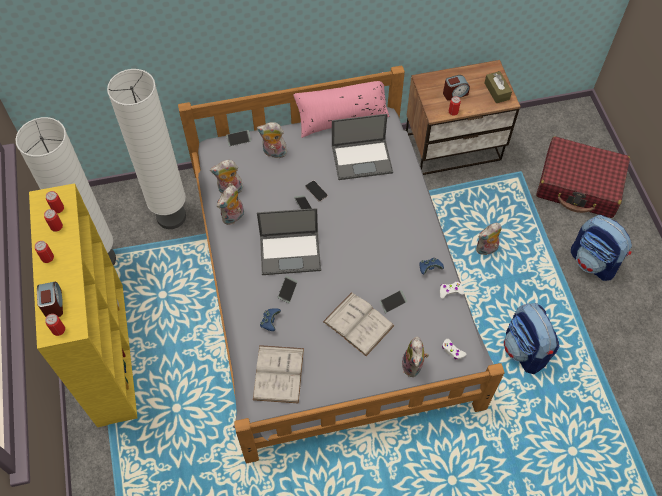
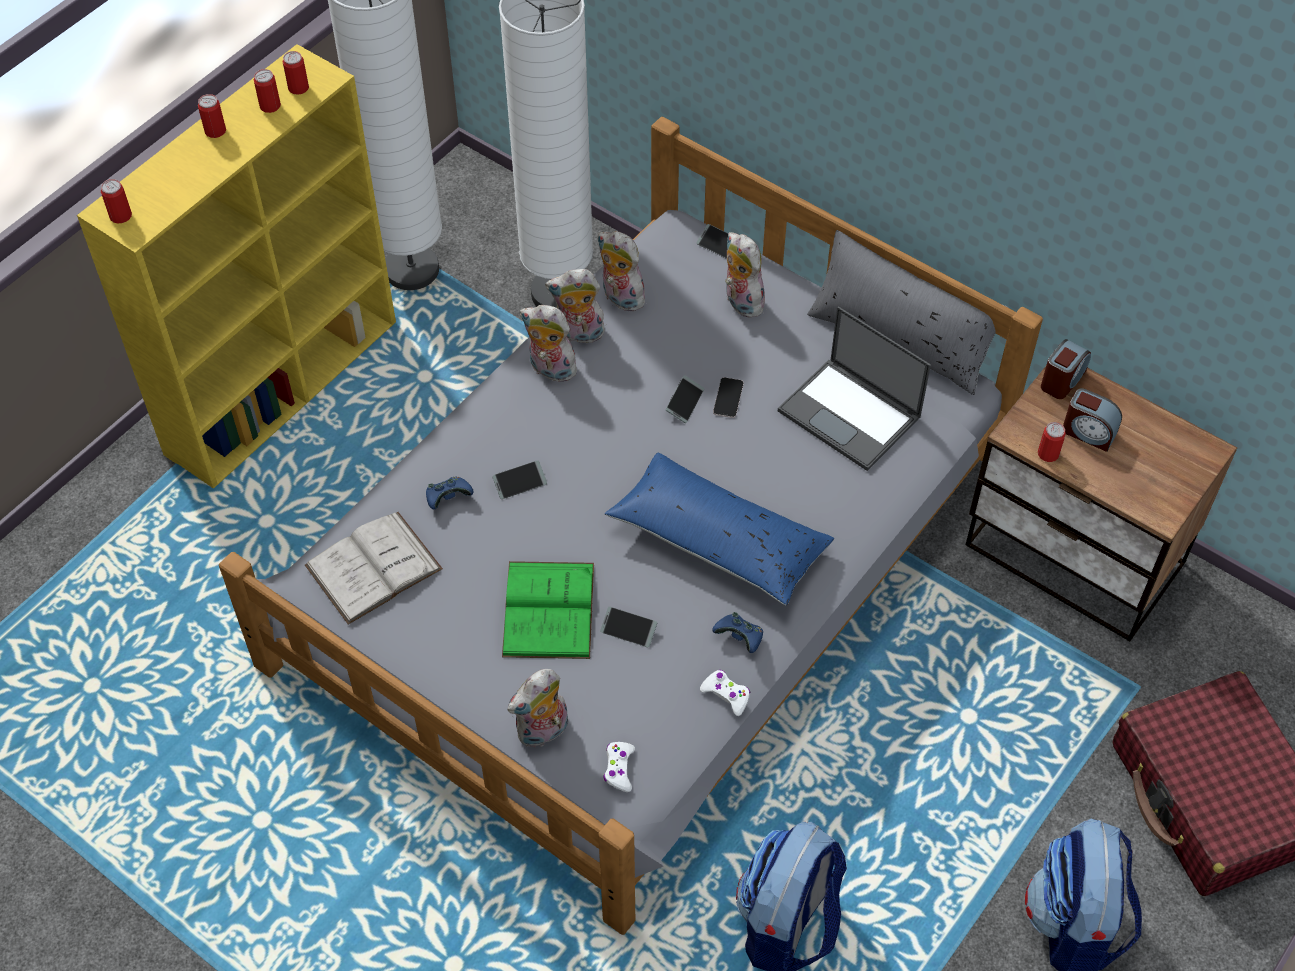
camera: 50 degrees right, 5 degrees down
alarm clock [37,282,63,317] -> alarm clock moved to [1041,339,1091,399]
laptop [257,208,321,275] -> none
pink pillow [293,72,389,138] -> grey pillow [807,230,1009,395]
white book [323,292,395,356] -> green book [502,561,594,659]
plush toy [476,223,502,255] -> plush toy moved to [520,305,577,382]
brown tissue box [485,71,512,103] -> none
none -> blue pillow [605,453,834,605]

